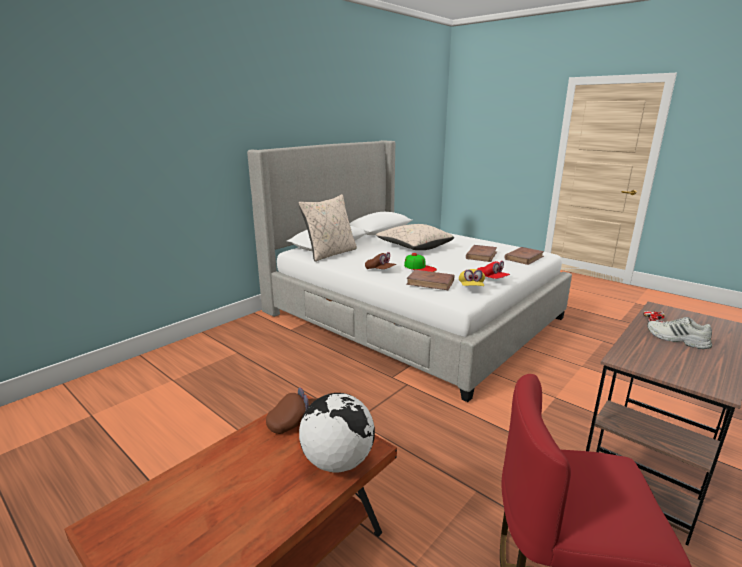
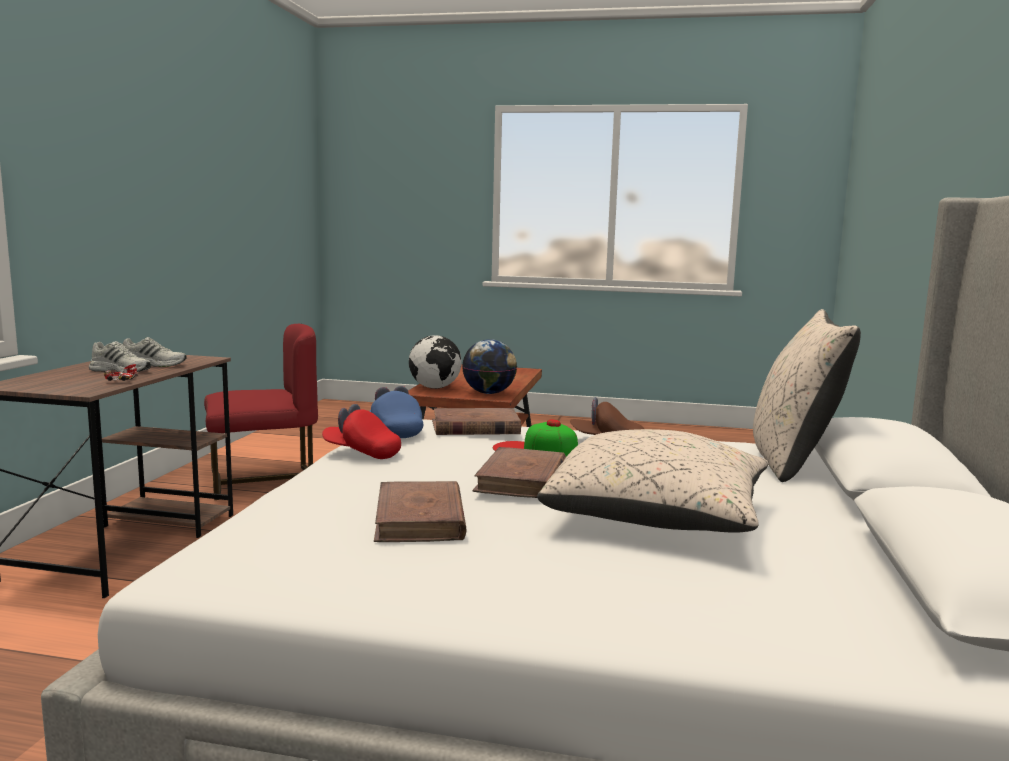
camera: 150 degrees right, 10 degrees down
brown cap [266,388,317,434] -> globe [462,339,517,394]
yellow cap [459,269,485,286] -> blue cap [369,386,423,438]
brown book [504,247,544,265] -> brown book moved to [473,447,566,498]
none -> white shoe [123,337,187,367]

